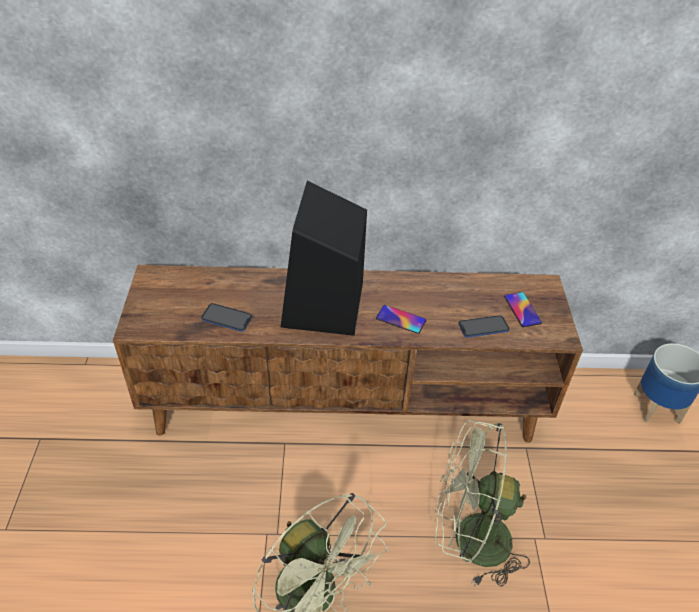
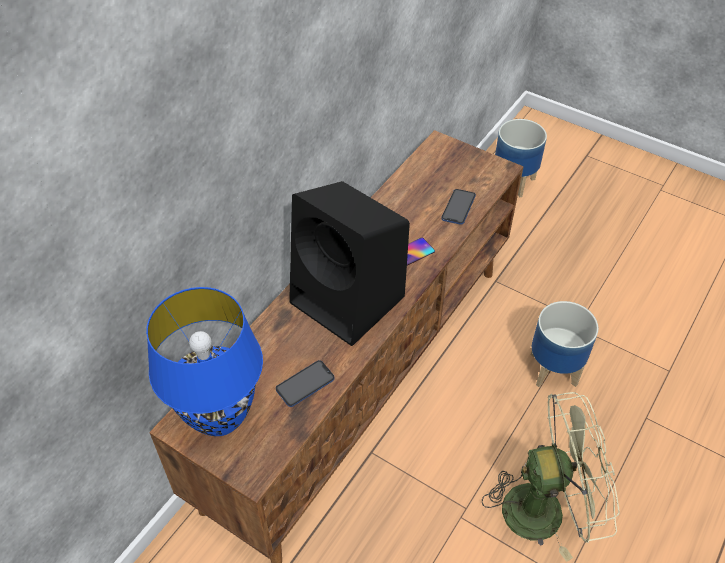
camera: 55 degrees left, 5 degrees up
green fan [434,420,530,587] -> planter [531,301,599,387]
phone [504,292,542,327] -> none
none -> blue table lamp [146,287,263,436]

